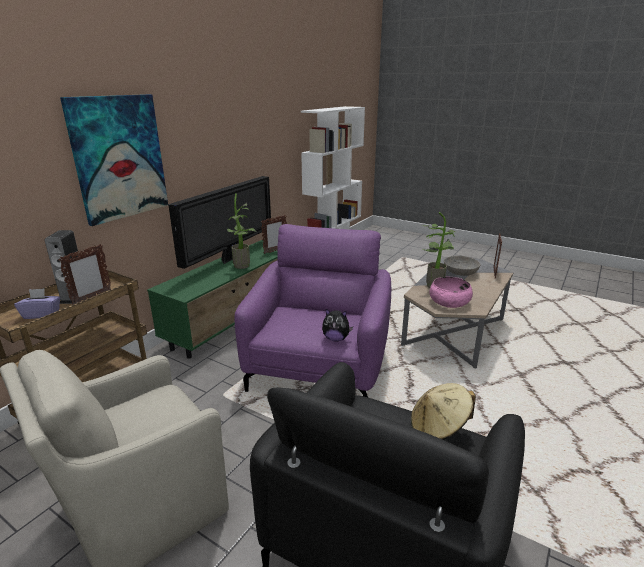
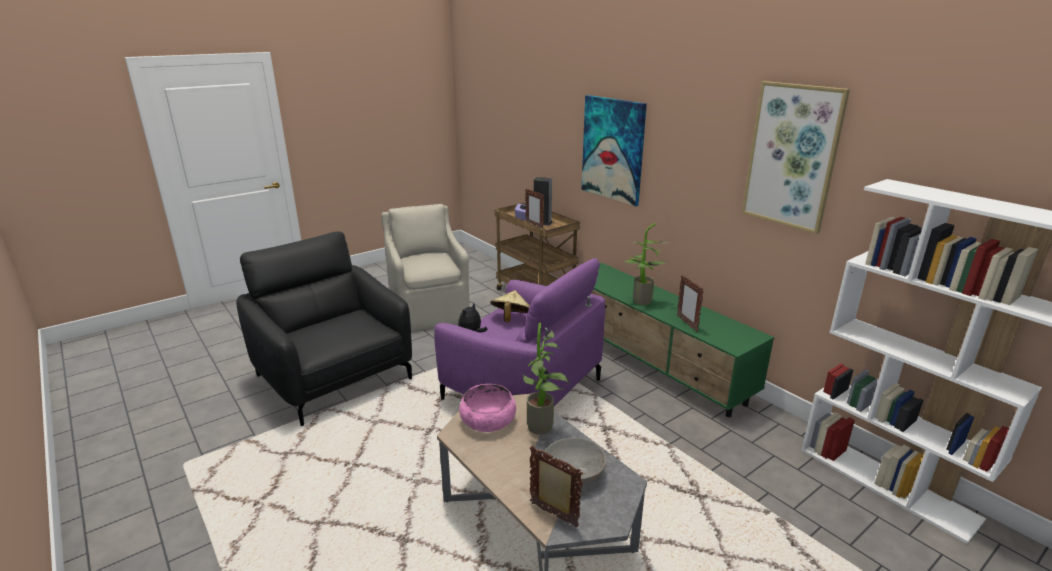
camera: 110 degrees right, 0 degrees up
television [168,176,271,269] -> none
beige hat [411,383,476,440] -> beige hat moved to [490,290,530,322]
none -> picture [742,81,850,234]

